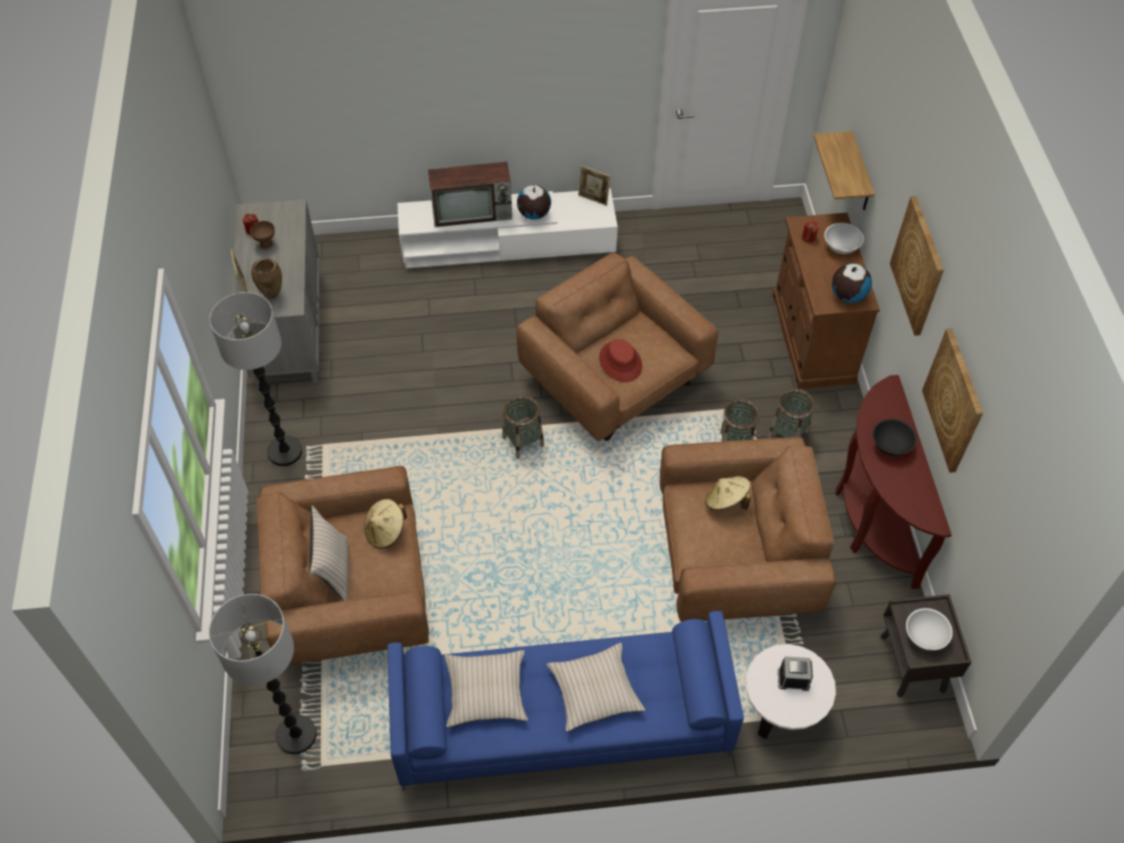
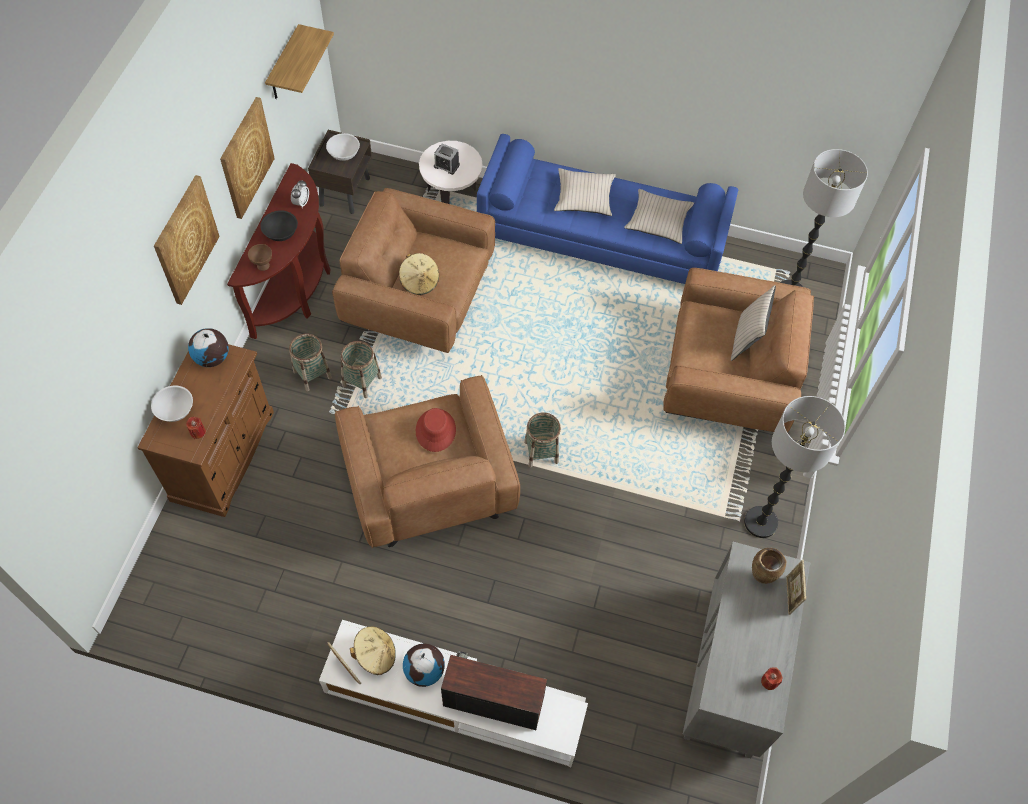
camera: 160 degrees left, 5 degrees up
brown bowl [250,221,275,249] -> brown bowl moved to [248,244,272,271]
beige hat [364,499,407,549] -> beige hat moved to [350,627,396,675]
shelf [814,131,875,210] -> shelf moved to [265,24,334,99]
none -> alarm clock [291,180,309,208]

